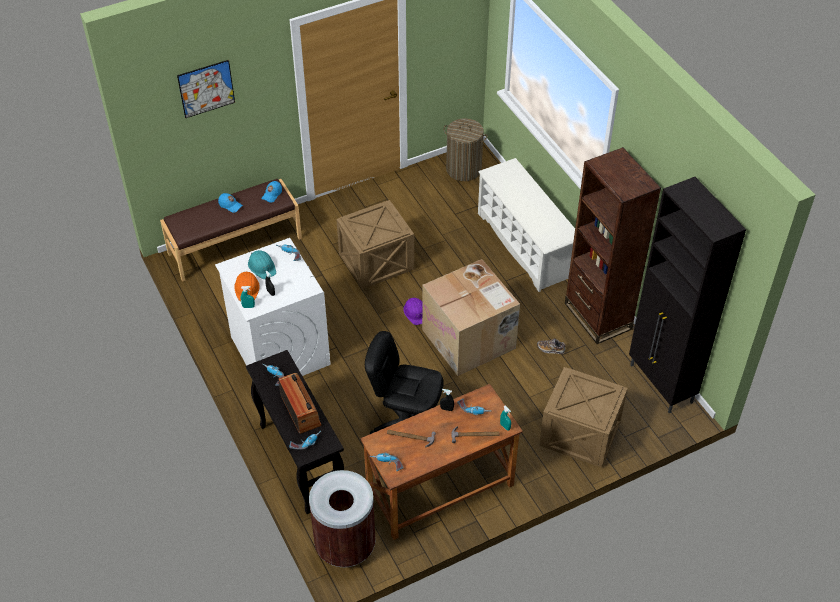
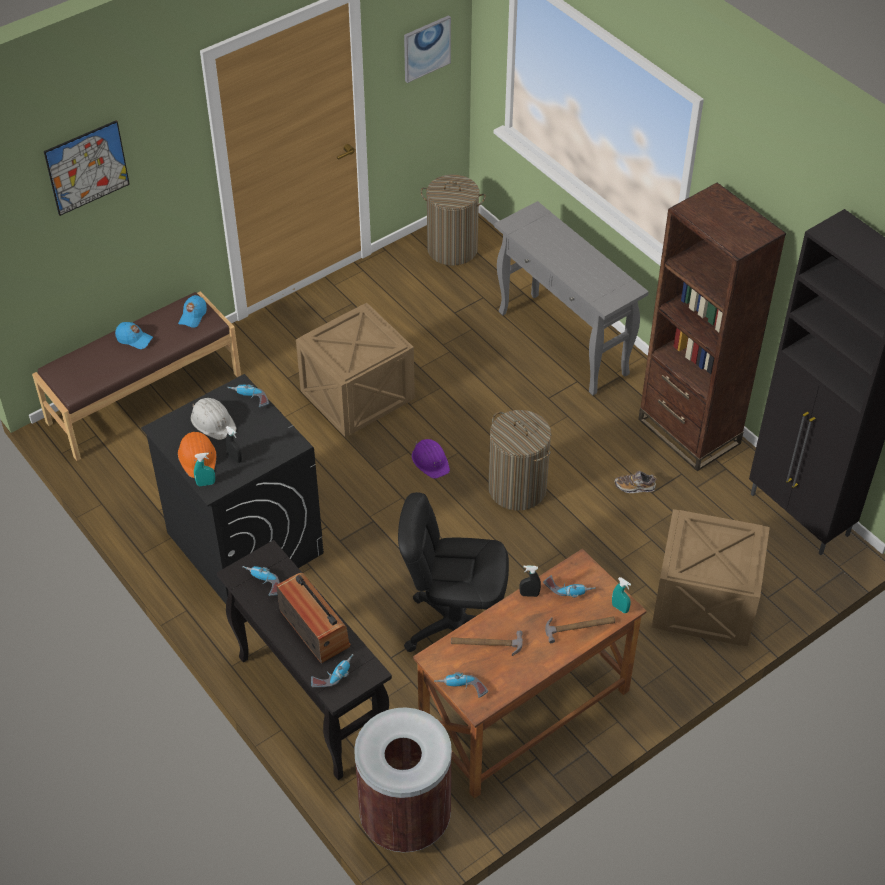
camera: 10 degrees left, 0 degrees up
white washing machine [215,238,331,376] -> black washing machine [141,374,324,604]
turquoise hard hat [248,250,276,279] -> white hard hat [191,398,237,440]
cardboard box [422,259,520,376] -> laundry basket [488,410,551,510]
white shoe rack [478,158,575,292] -> grey console table [495,201,649,395]
none -> picture [404,15,451,83]

